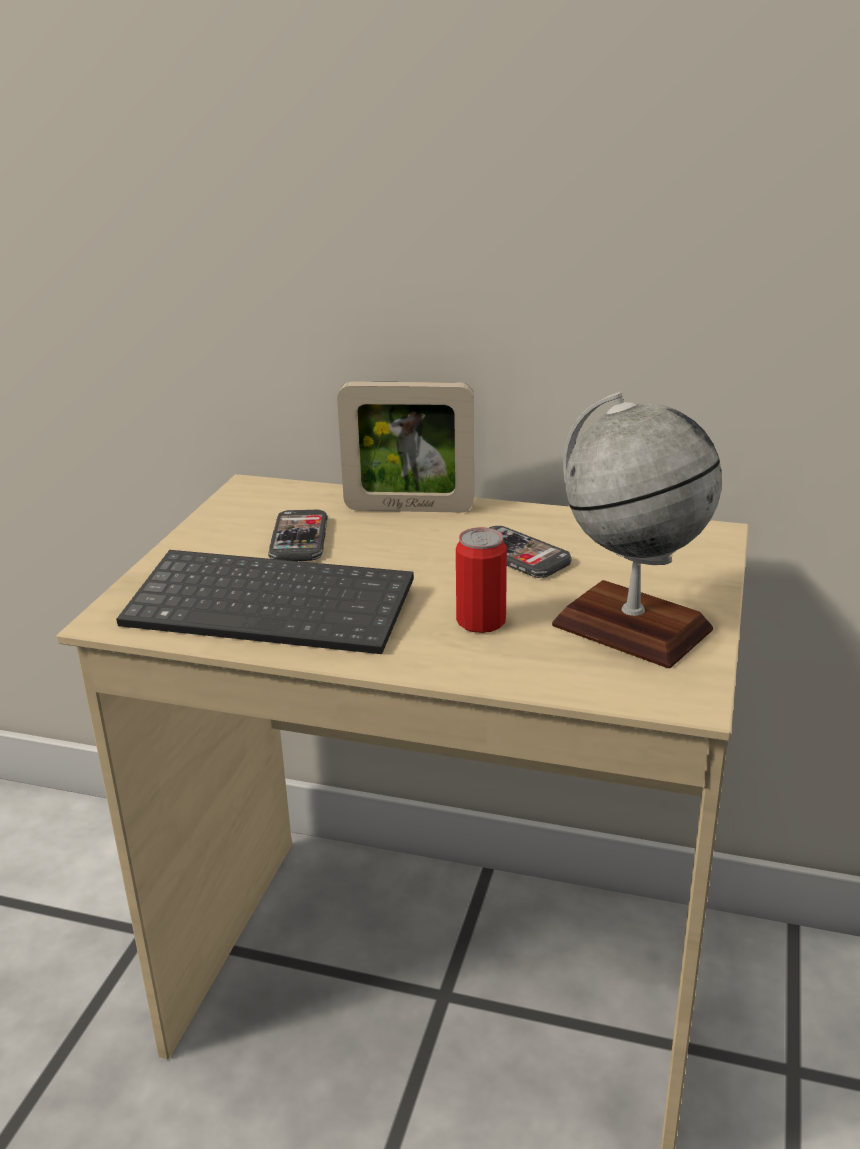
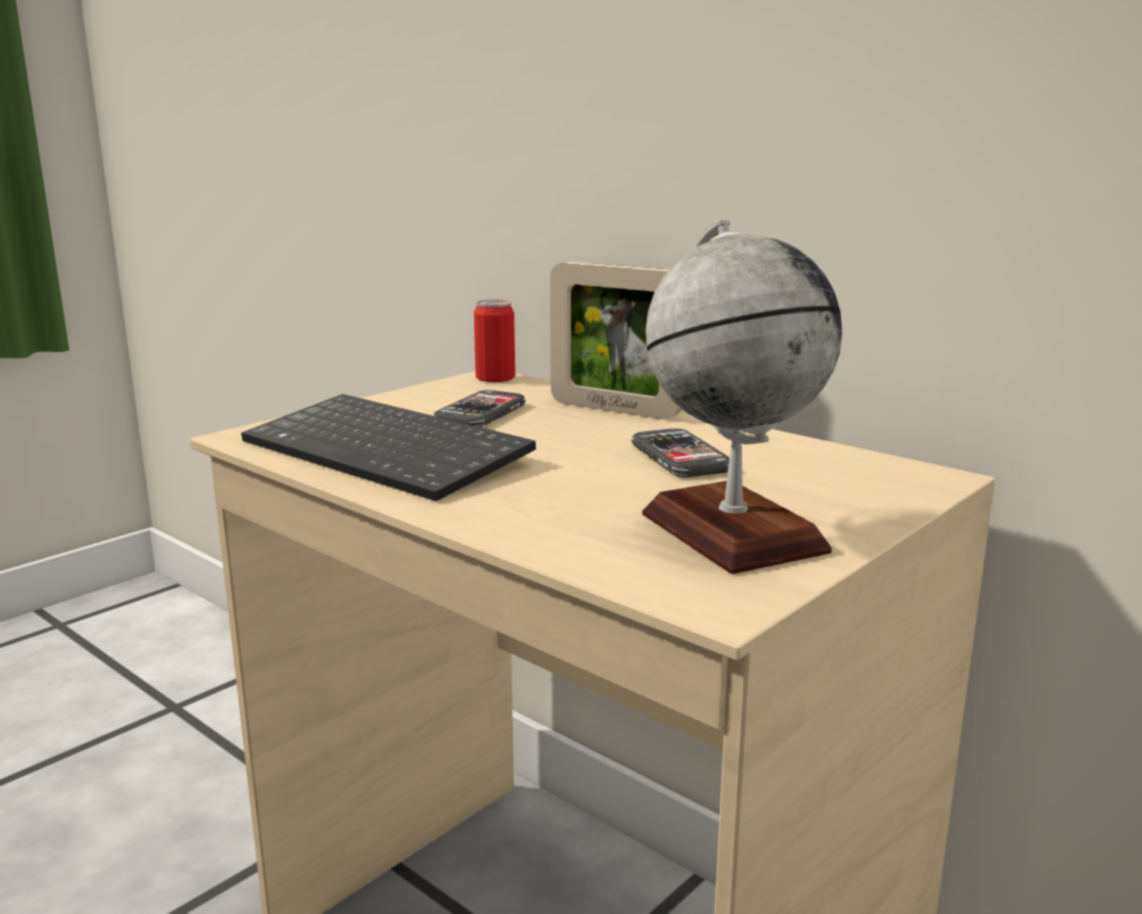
camera: 25 degrees right, 10 degrees down
can [456,527,507,633] -> can moved to [474,300,515,382]

